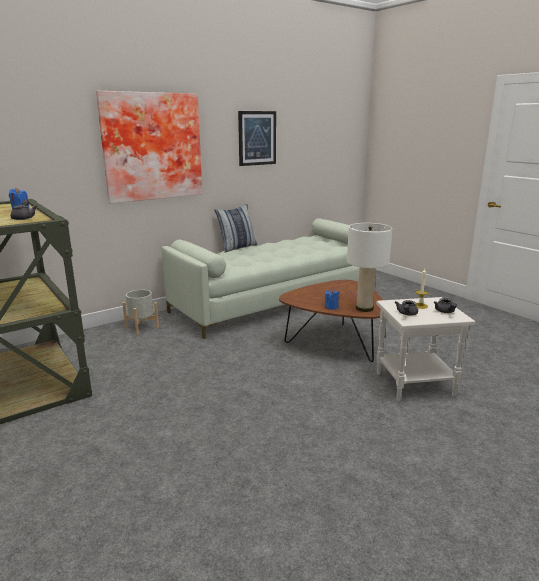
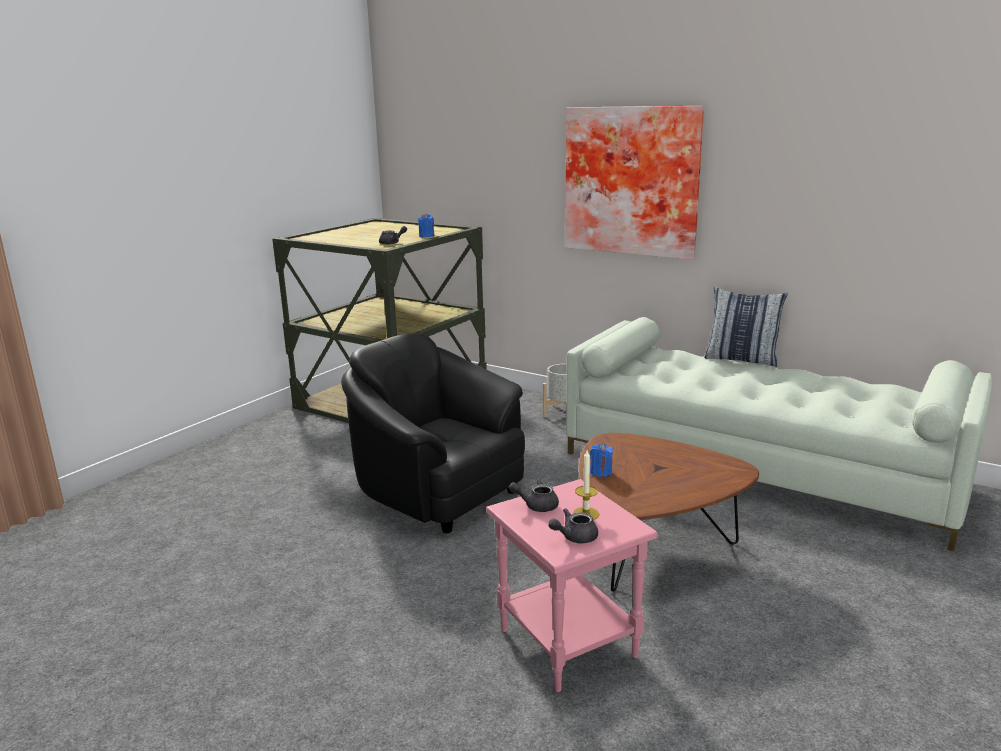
camera: 70 degrees right, 0 degrees up
picture [238,111,276,166] -> none
white table lamp [347,223,392,312] -> none
white side table [376,297,475,401] -> pink side table [486,479,658,692]
none -> black armchair [341,333,525,533]

